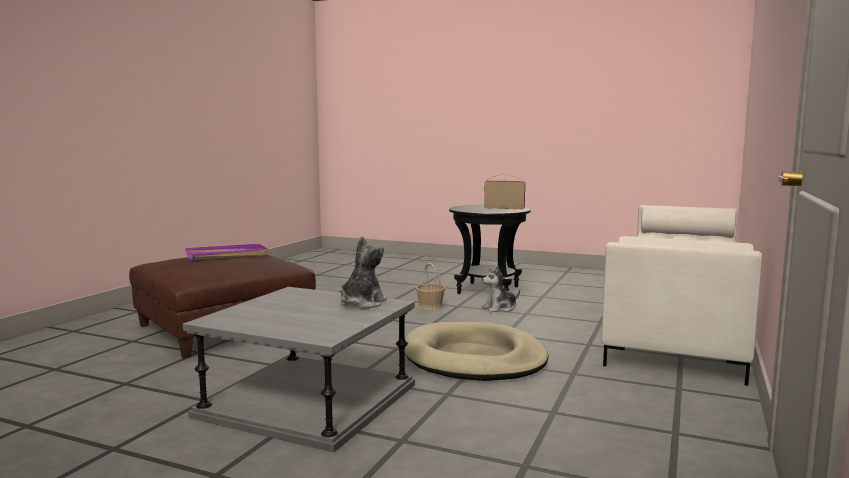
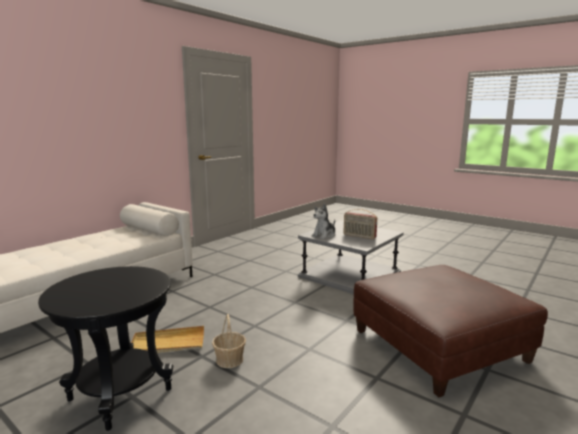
camera: 165 degrees left, 5 degrees up
purple tray [186,244,269,260] -> none
beige dog bed [405,322,549,381] -> none
plush toy [482,266,520,312] -> beige tray [131,326,204,353]
radio [484,174,526,209] -> radio moved to [344,209,377,239]

